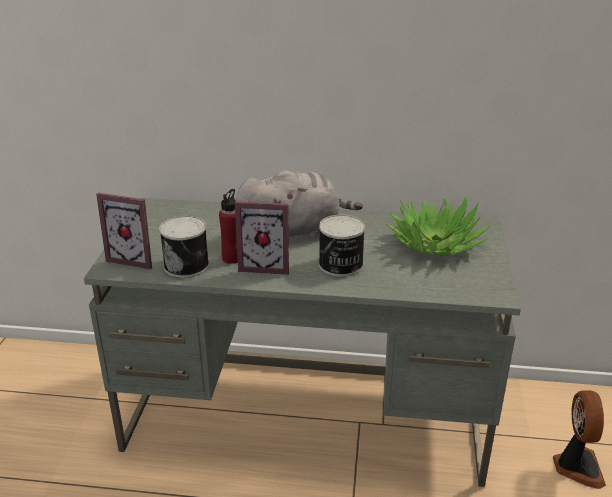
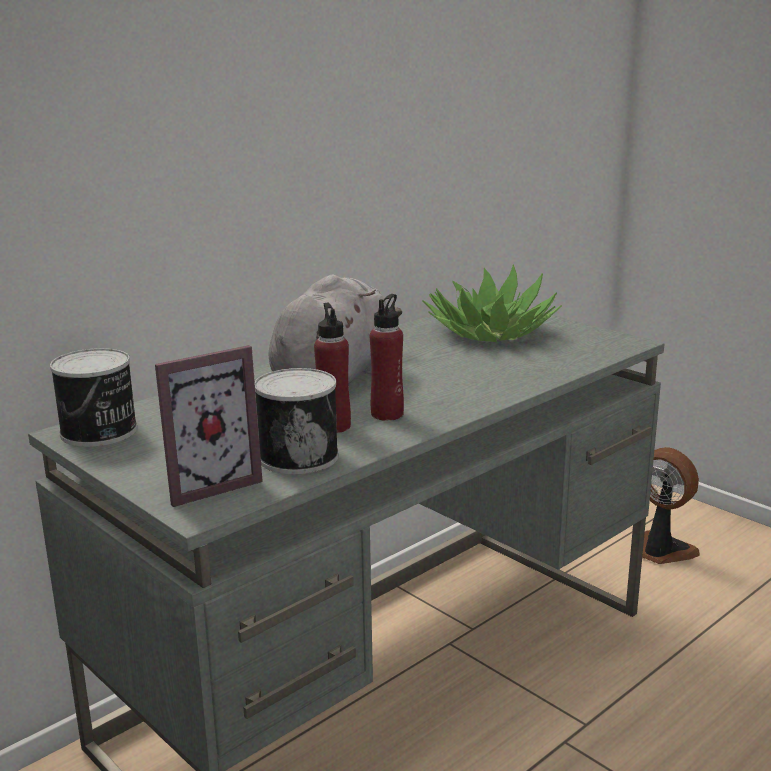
camera: 50 degrees left, 10 degrees down
picture frame [235,201,289,275] -> red bottle [370,294,404,421]
can [319,215,365,277] -> can moved to [50,348,137,447]

